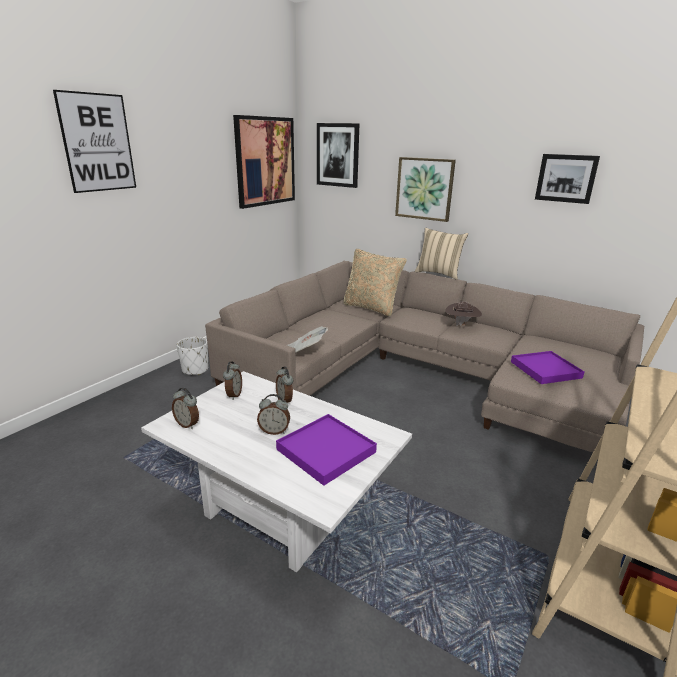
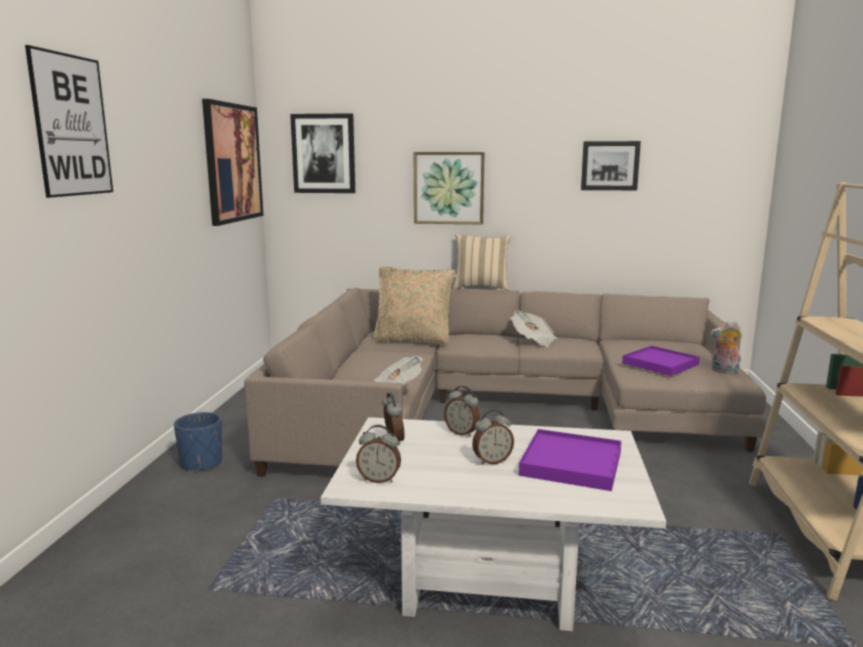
camera: 25 degrees left, 10 degrees down
white planter [177,337,208,375] -> blue planter [174,412,222,471]
brown hat [445,301,482,326] -> newspaper [511,311,557,347]
none -> plush toy [710,322,742,374]

